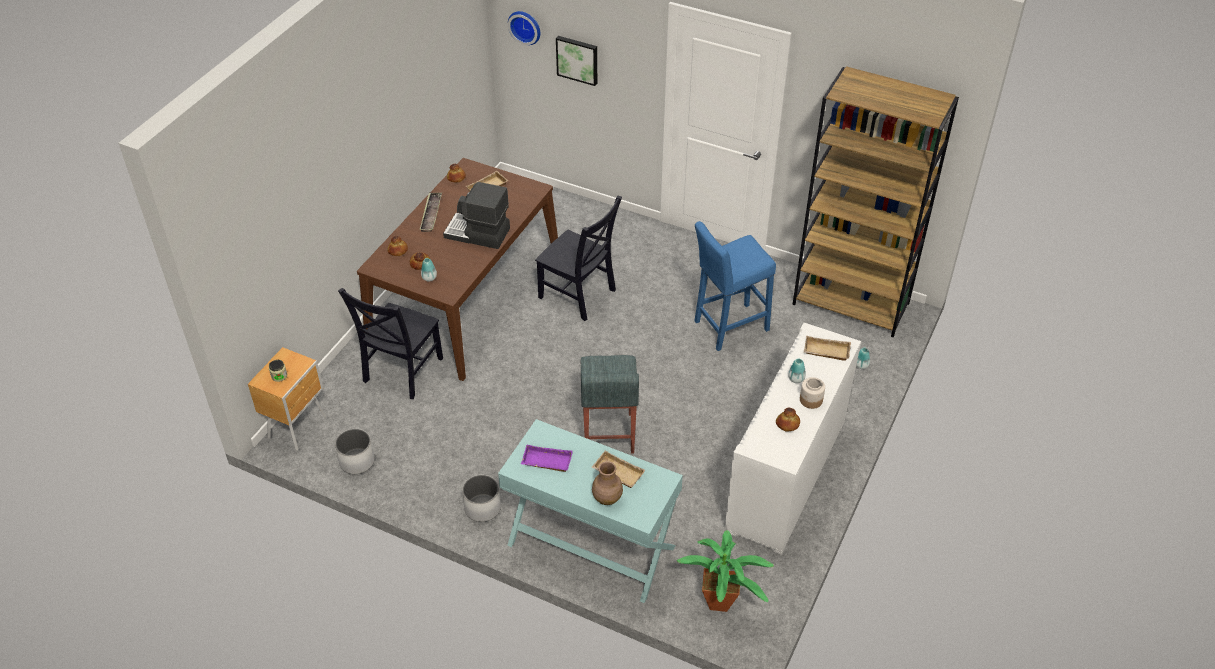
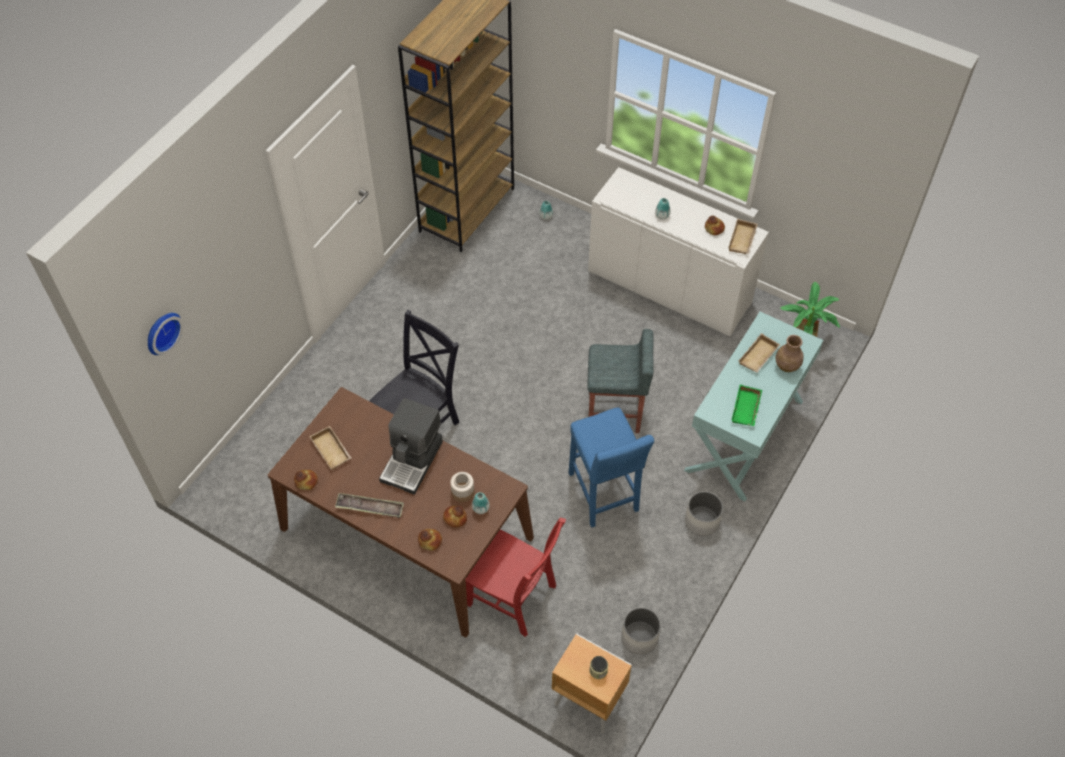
camera: 85 degrees left, 10 degrees up
black chair [338,288,443,399] -> red chair [465,518,566,637]
purple tray [521,445,573,472] -> green tray [731,385,762,426]
picture [556,36,597,86] -> none
blue stool [694,221,776,351] -> blue stool moved to [569,407,654,528]
jar [800,377,825,409] -> jar moved to [450,472,474,502]
beige tray [804,336,851,361] -> beige tray moved to [728,219,758,254]

